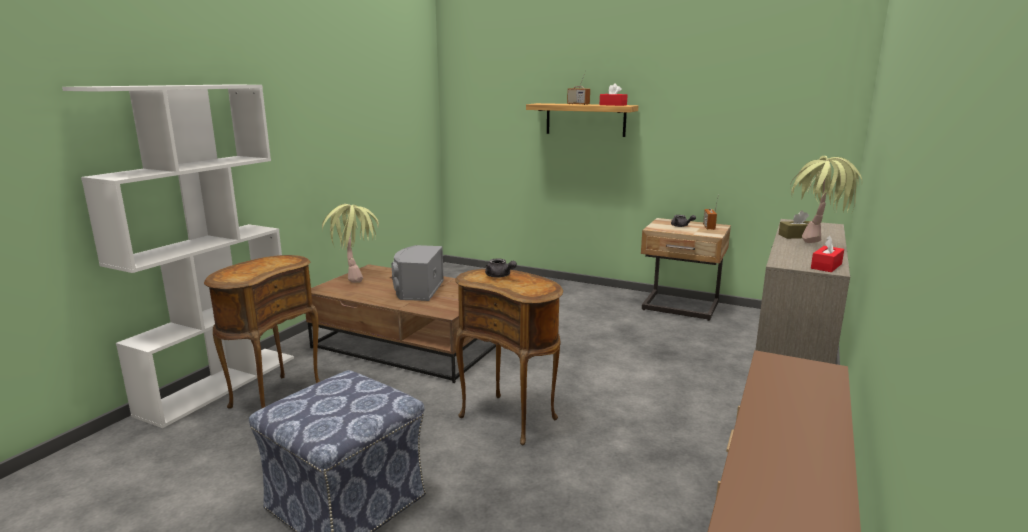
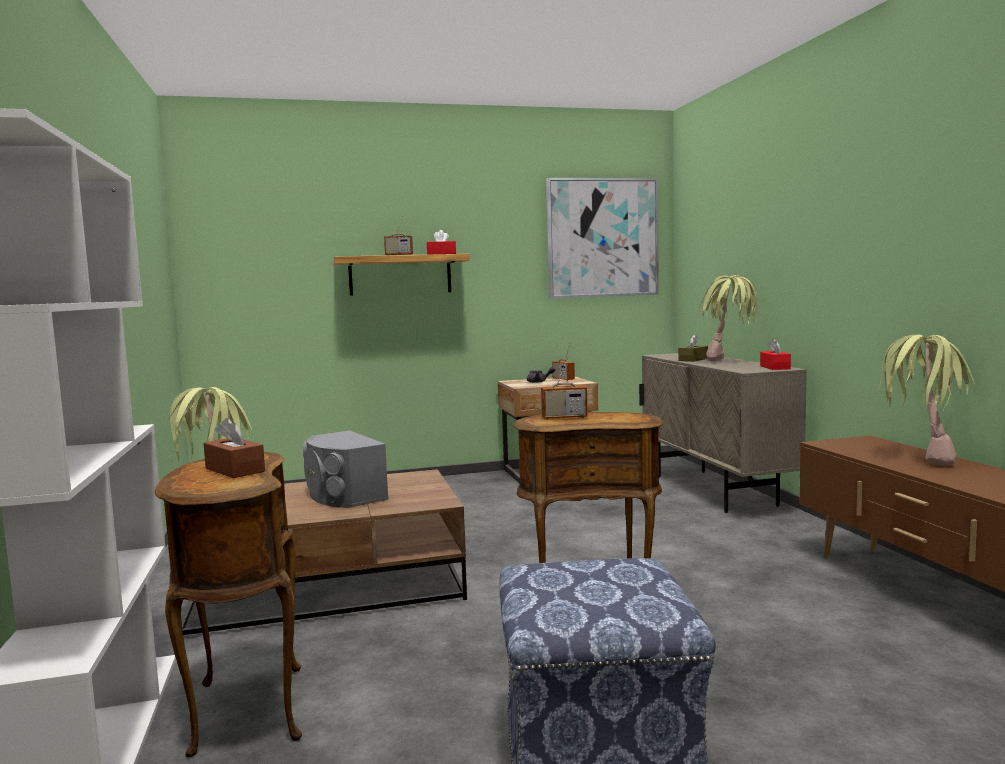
camera: 40 degrees left, 10 degrees down
grey teapot [485,258,517,278] -> radio [541,352,588,419]
none -> brown tissue box [203,418,265,478]
none -> picture [546,178,659,298]
none -> potted plant [879,335,975,465]

